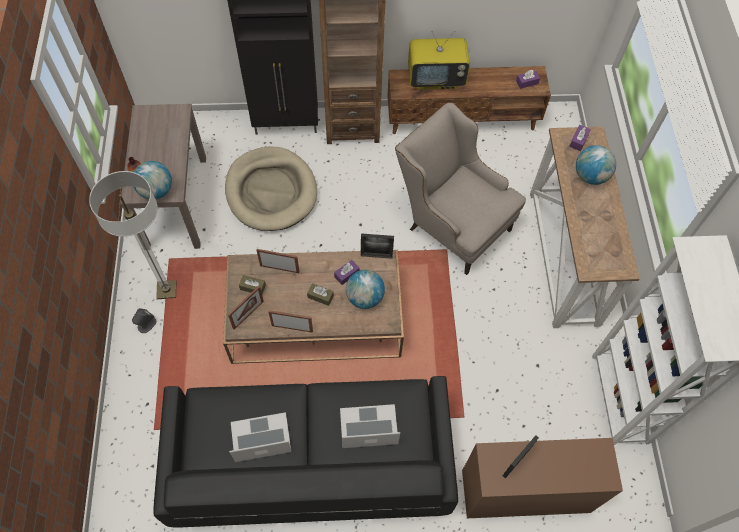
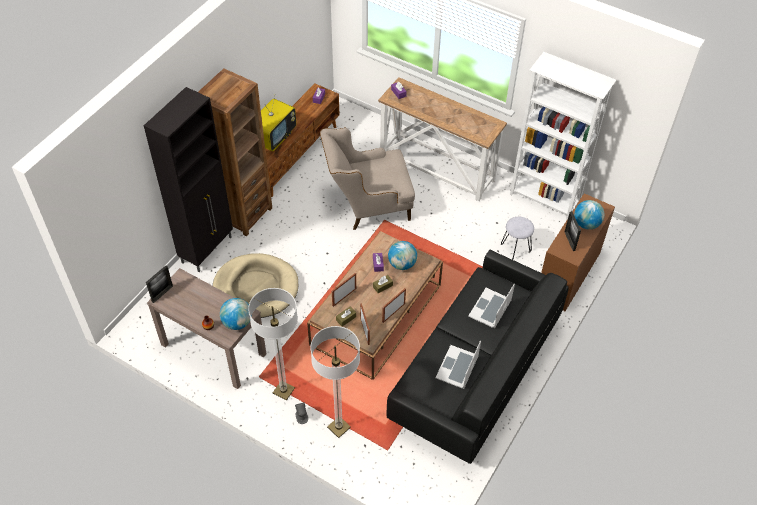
camera: 55 degrees left, 10 degrees down
picture frame [361,233,394,259] -> picture frame moved to [146,266,173,303]
globe [576,145,616,185] -> globe moved to [574,200,604,229]
none -> floor lamp [310,326,360,438]
none -> grey stool [501,217,534,260]

